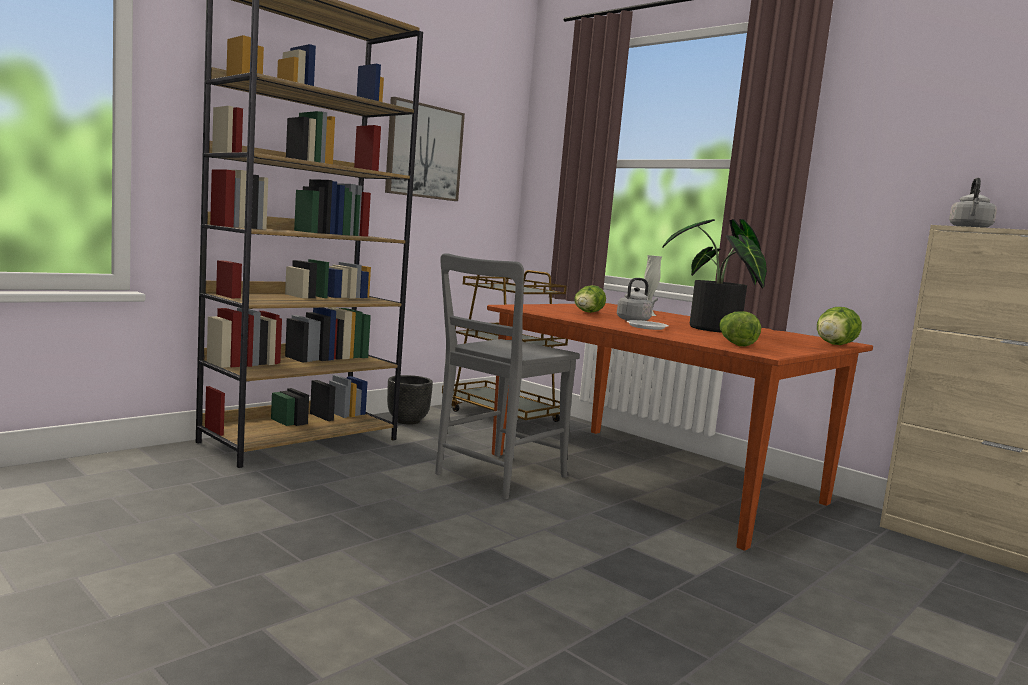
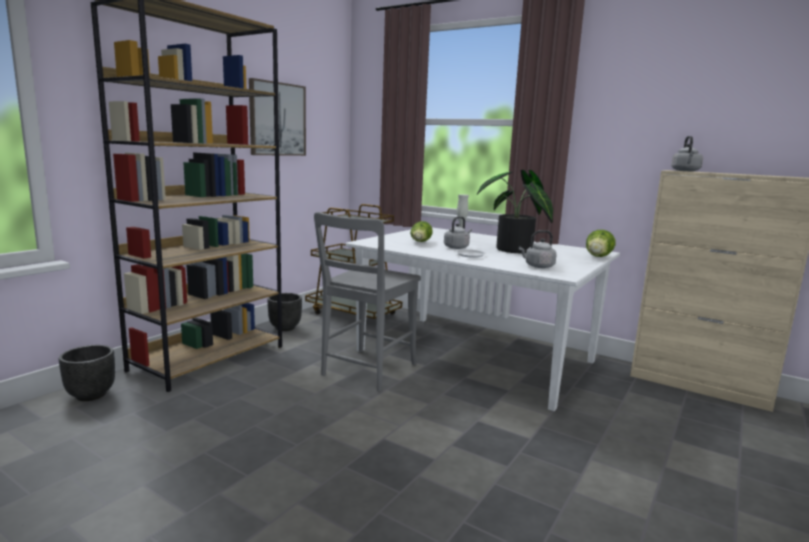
camera: 10 degrees left, 5 degrees up
brown dining table [487,303,873,551] -> white dining table [346,227,620,411]
lettuce [719,311,761,346] -> grey kettle [519,230,557,268]
none -> black planter [59,345,115,401]

